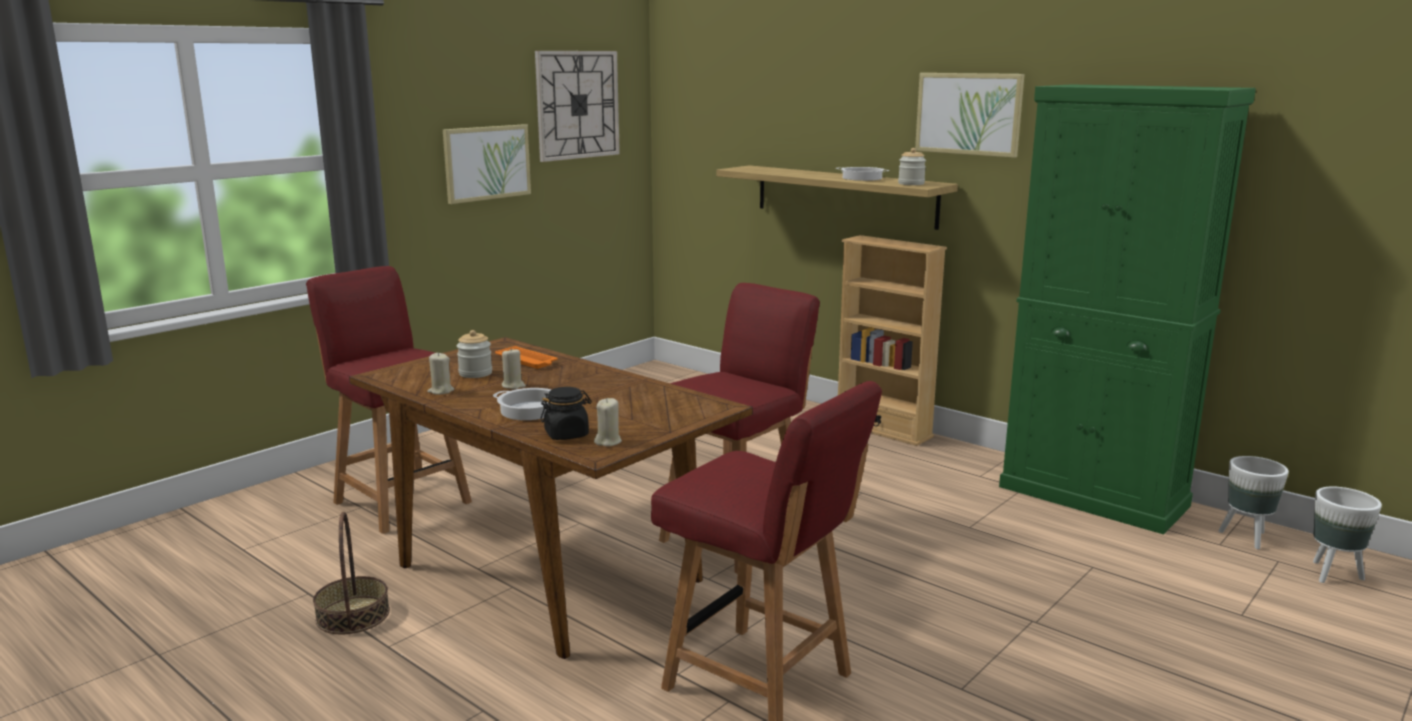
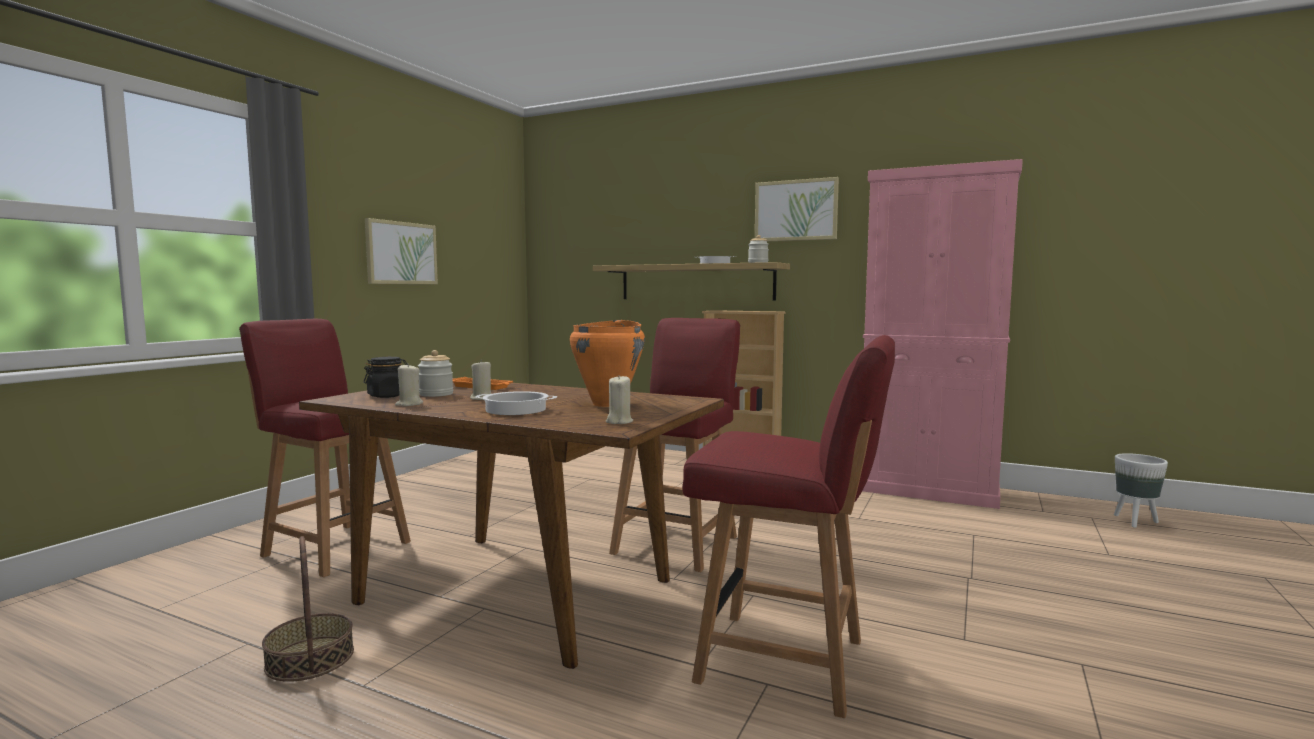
camera: 15 degrees left, 10 degrees down
wall clock [535,51,620,162] -> none
black jar [540,387,592,440] -> black jar moved to [364,357,408,398]
green cabinet [999,84,1256,535] -> pink cabinet [863,159,1023,509]
white planter [1219,456,1289,549] -> none
none -> orange cooking pot [570,320,645,407]

